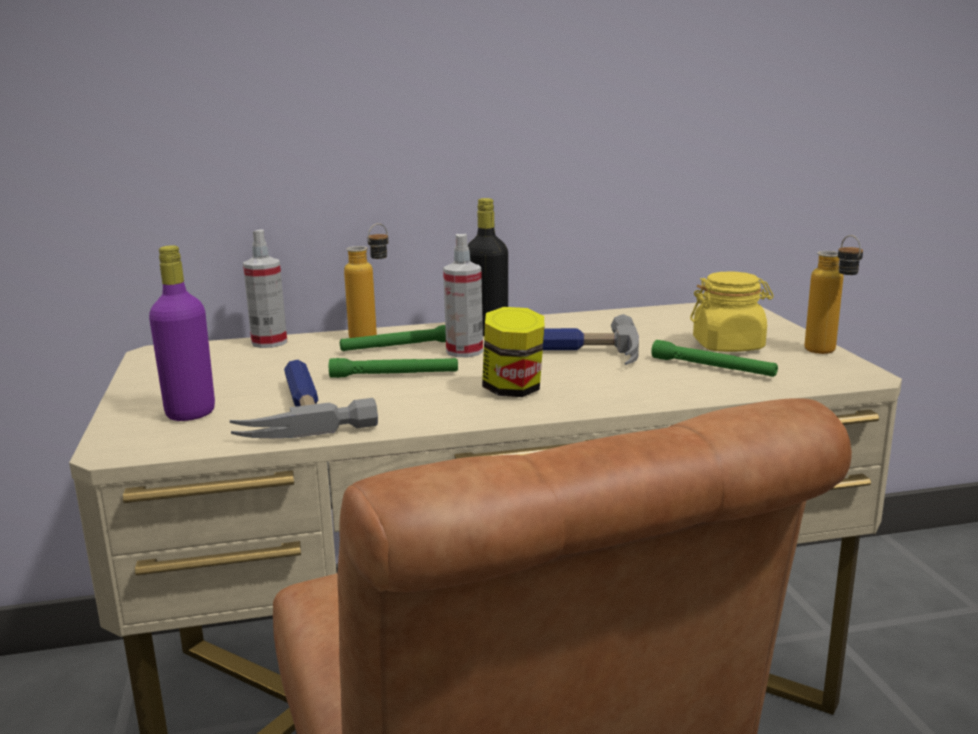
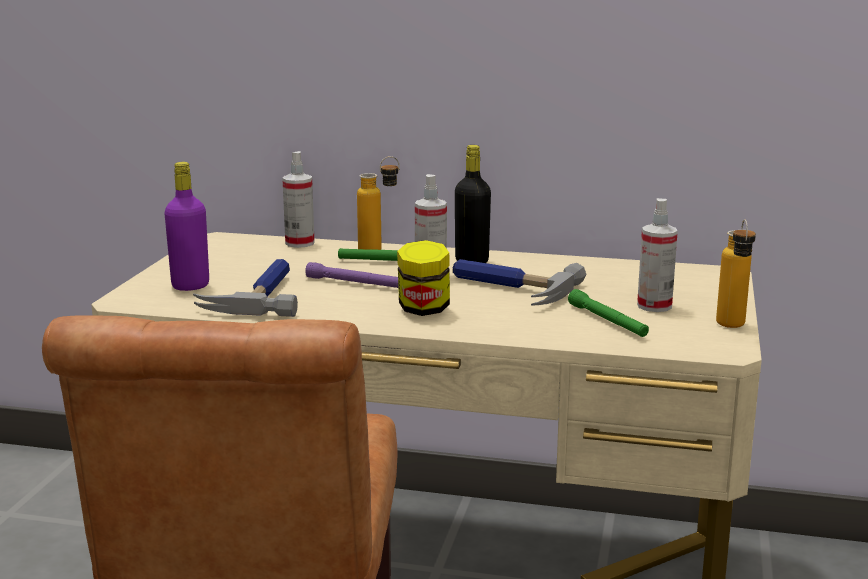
camera: 25 degrees right, 0 degrees up
green flashlight [329,358,458,378] -> purple flashlight [305,262,398,288]
yellow jar [690,272,774,352] -> spray bottle [637,198,678,312]

